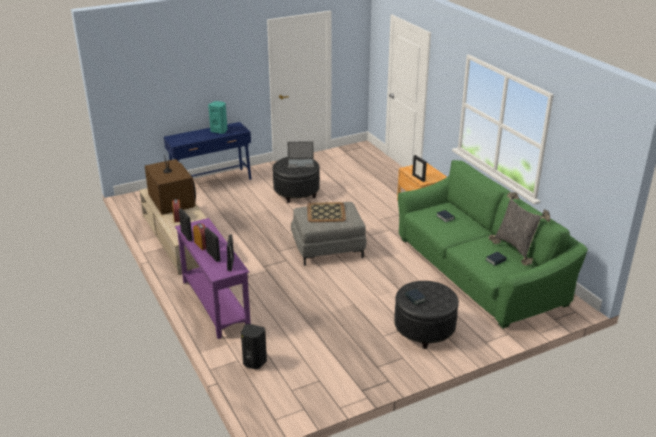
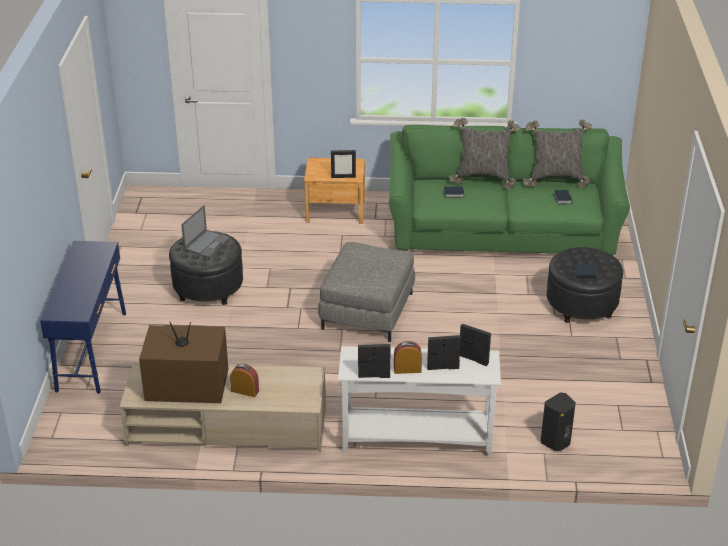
camera: 60 degrees left, 5 degrees up
purple console table [175,218,251,339] -> white console table [338,346,501,457]
turquoise speaker [208,101,228,134] -> none
tray [307,202,346,222] -> none
none -> pillow [449,118,520,189]

